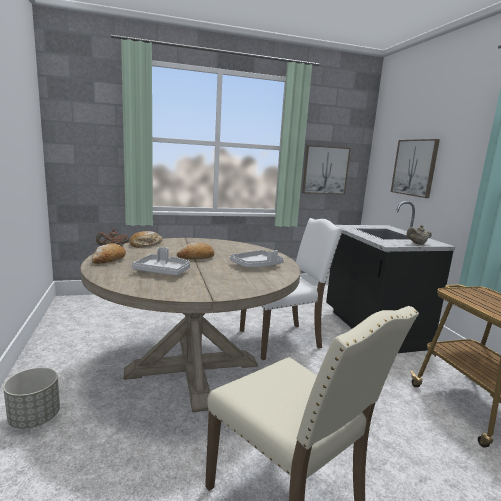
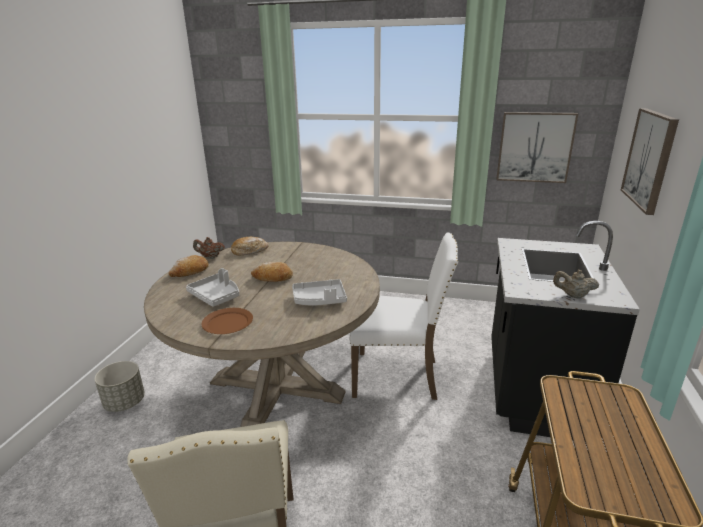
camera: 30 degrees right, 10 degrees up
none -> brown plate [201,308,253,334]

